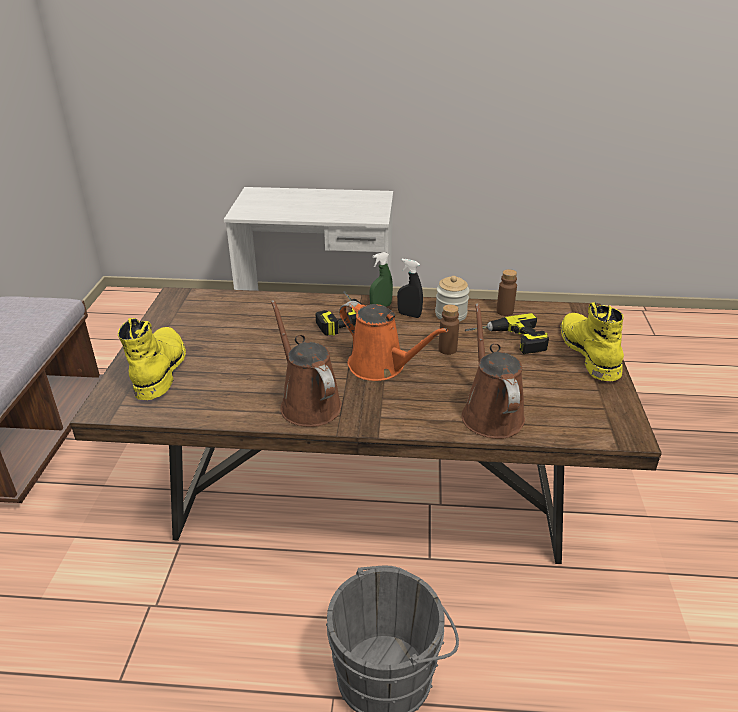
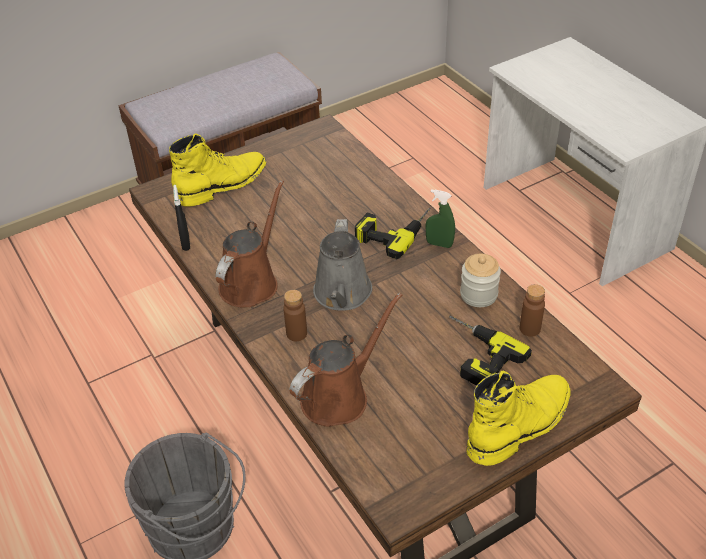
camera: 55 degrees right, 10 degrees up
orange watering can [339,301,448,381] -> grey watering can [313,219,372,311]
black spray bottle [397,259,423,318] -> black spray bottle moved to [173,185,190,251]
brown bottle [438,304,459,355] -> brown bottle moved to [283,290,307,341]

